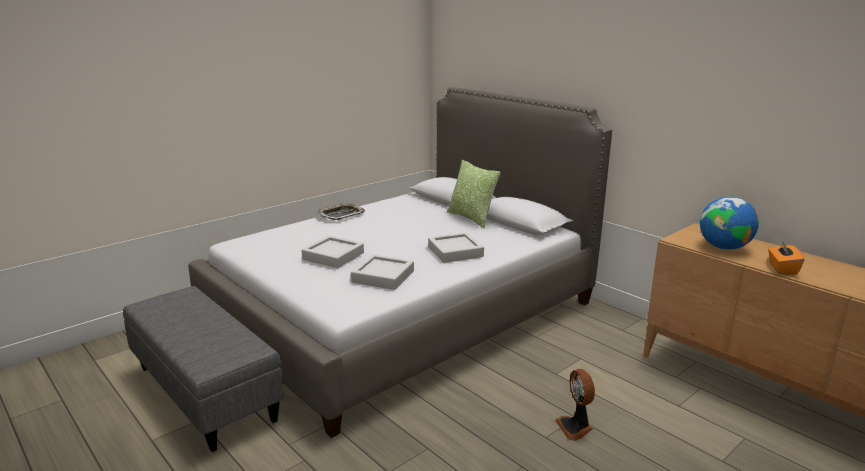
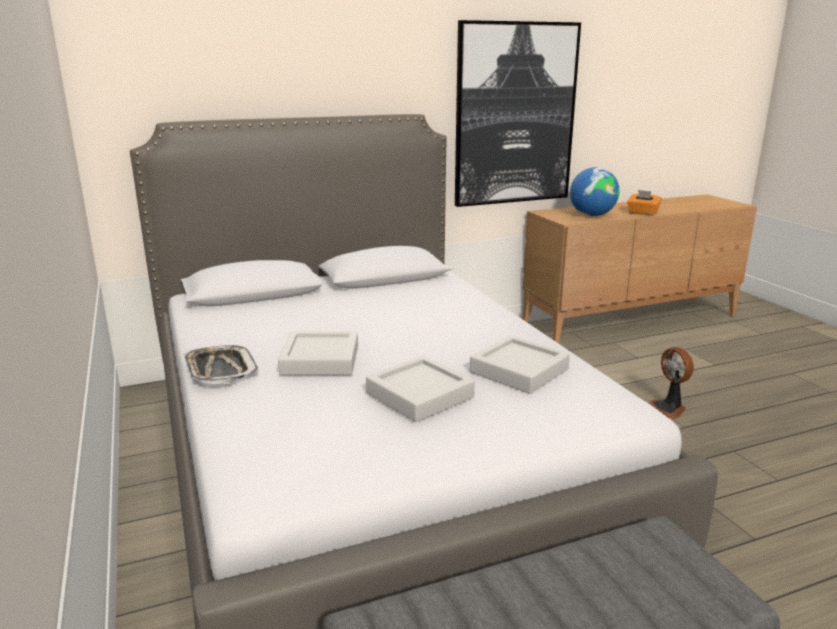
camera: 70 degrees left, 0 degrees up
grey tray [428,232,484,263] -> grey tray moved to [278,331,358,375]
pillow [447,160,501,228] -> none
fan [555,369,595,441] -> fan turned 60 degrees clockwise [648,347,694,419]
none -> picture [455,20,581,207]

